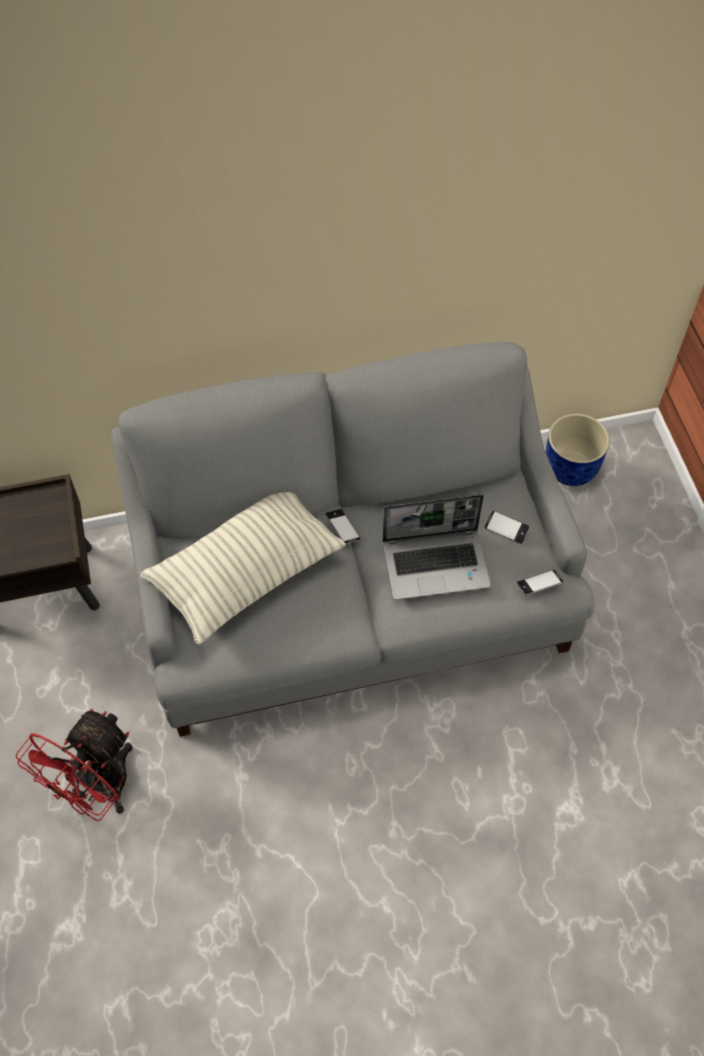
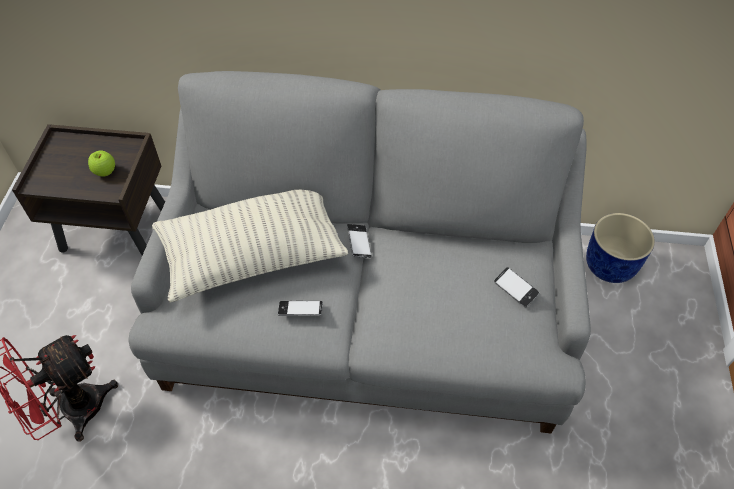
camera: 20 degrees right, 5 degrees down
laptop [382,494,491,600] -> none
phone [517,570,563,596] -> phone moved to [278,301,323,316]
none -> apple [88,150,115,177]

